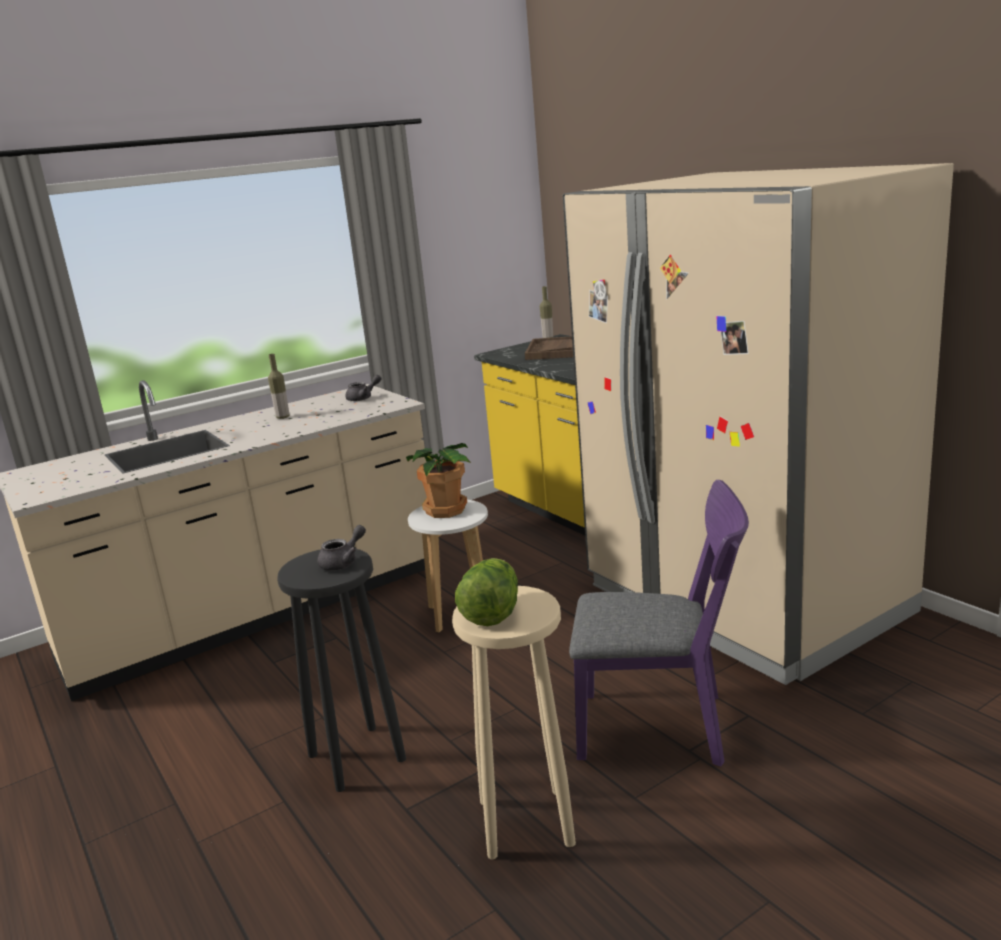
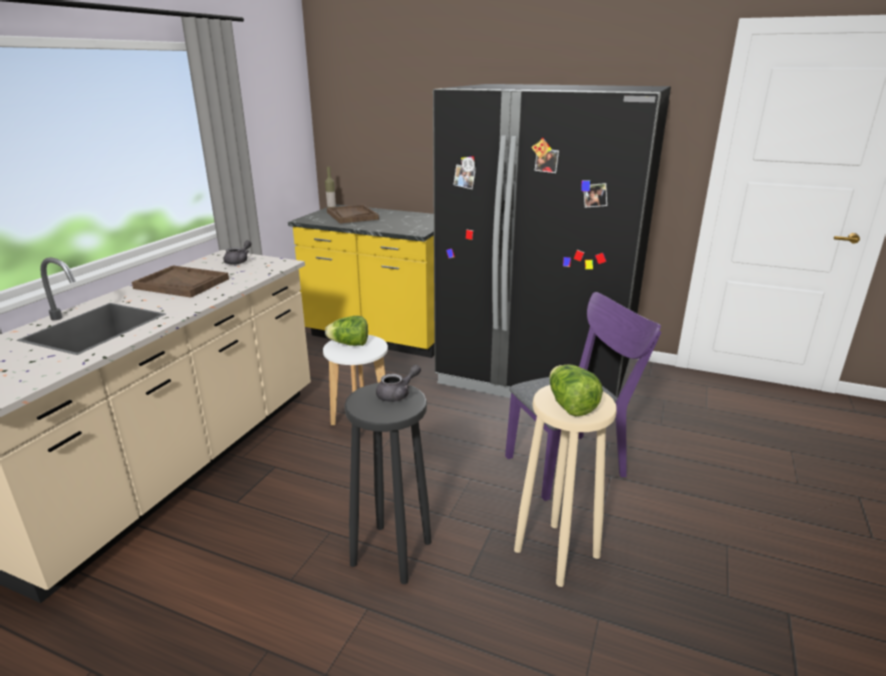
camera: 35 degrees left, 5 degrees up
bottle [268,354,289,419] -> brown tray [132,266,229,298]
grey teapot [317,525,366,571] -> grey teapot turned 45 degrees clockwise [376,365,421,402]
potted plant [406,443,471,518] -> lettuce [325,316,368,346]
beige fridge [563,163,954,685] -> black fridge [433,84,671,398]

